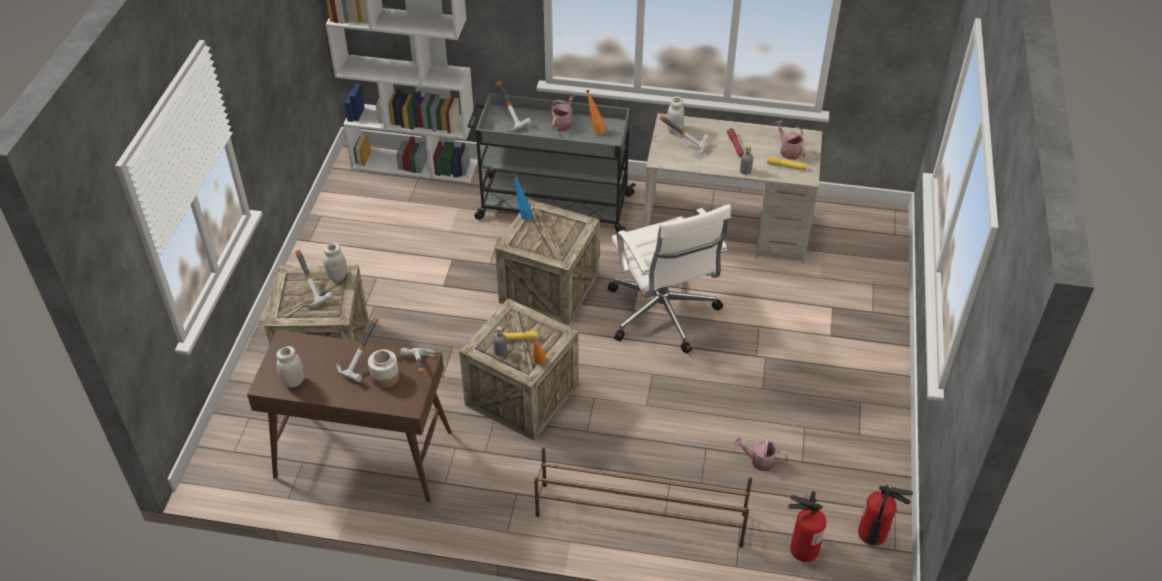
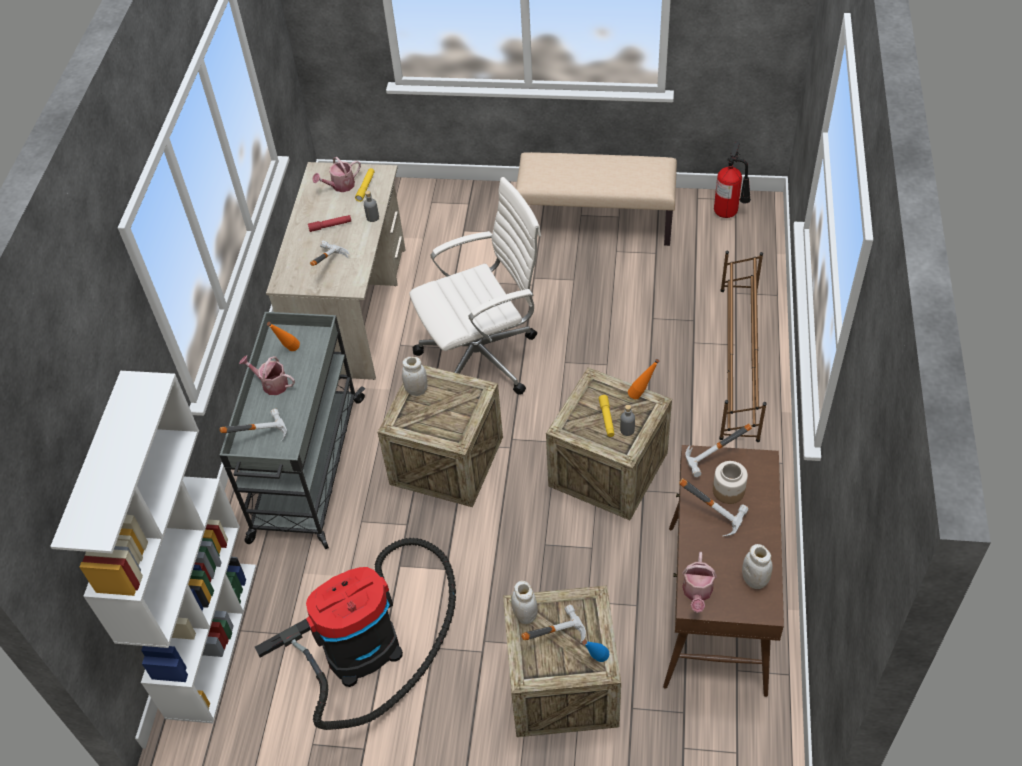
camera: 90 degrees left, 5 degrees up
blue bottle [513,174,533,220] -> blue bottle moved to [582,640,609,662]
white jar [667,96,684,135] -> white jar moved to [402,357,427,396]
watering can [734,436,788,471] -> watering can moved to [682,552,717,613]
fire extinguisher [788,491,827,562] -> none
none -> vacuum cleaner [255,538,456,730]
none -> beige bench [516,152,677,246]

